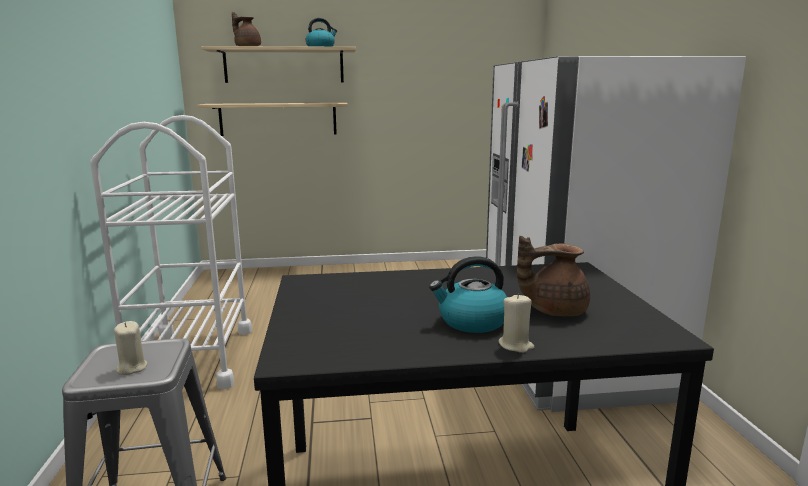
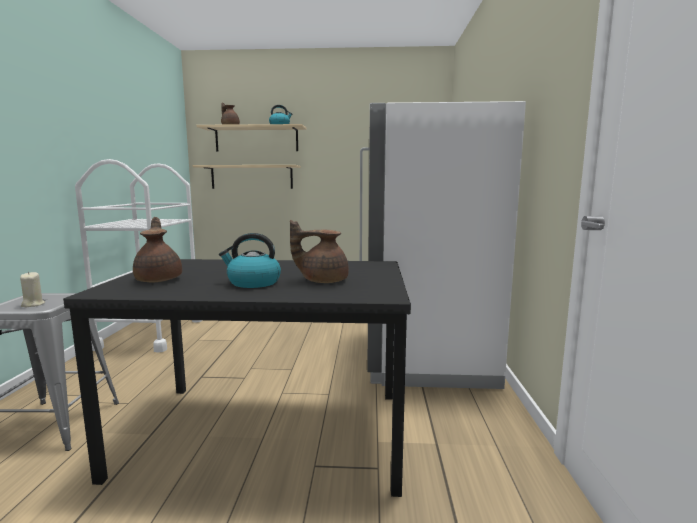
camera: 10 degrees right, 5 degrees down
beige candle [499,294,534,353] -> none
none -> brown teapot [133,217,182,282]

